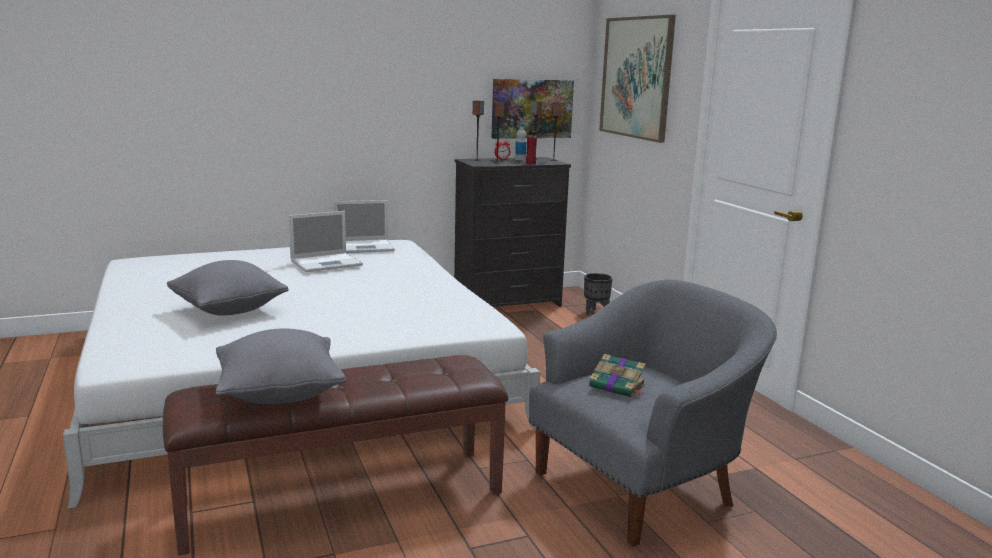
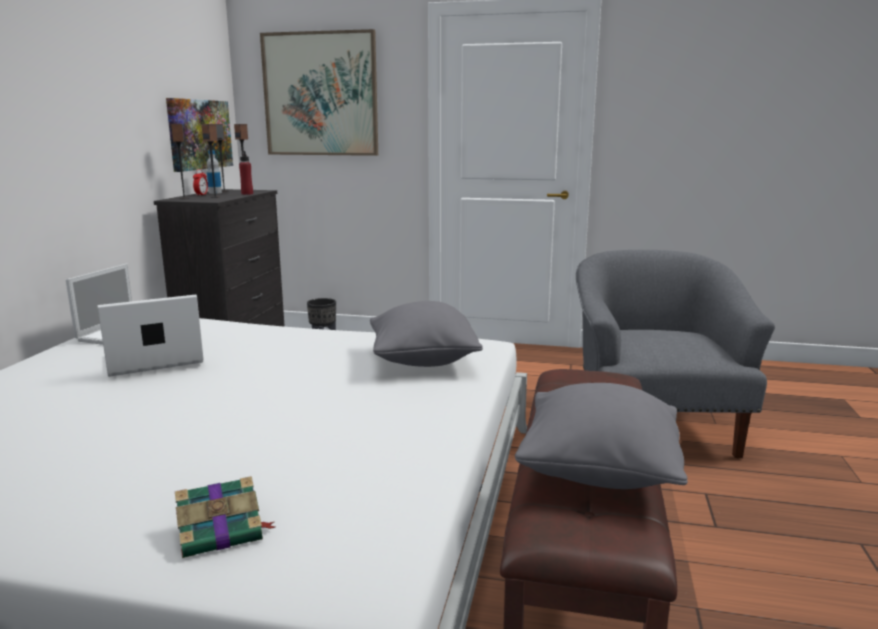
camera: 55 degrees left, 0 degrees up
grey pillow [167,260,289,316] -> grey pillow moved to [370,301,483,367]
laptop [289,211,363,272] -> laptop turned 120 degrees counterclockwise [98,295,204,377]
book [589,354,646,398] -> book moved to [175,476,275,558]

